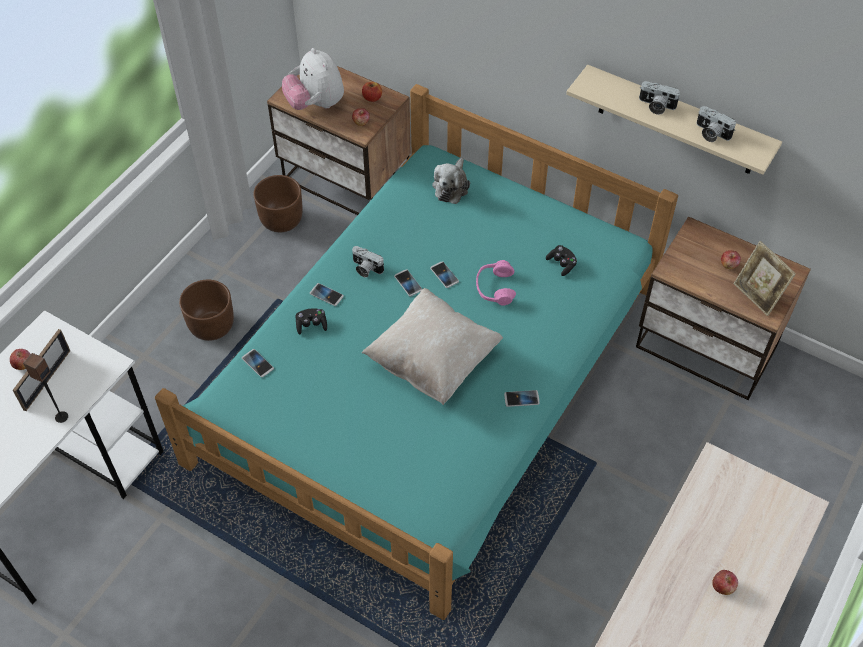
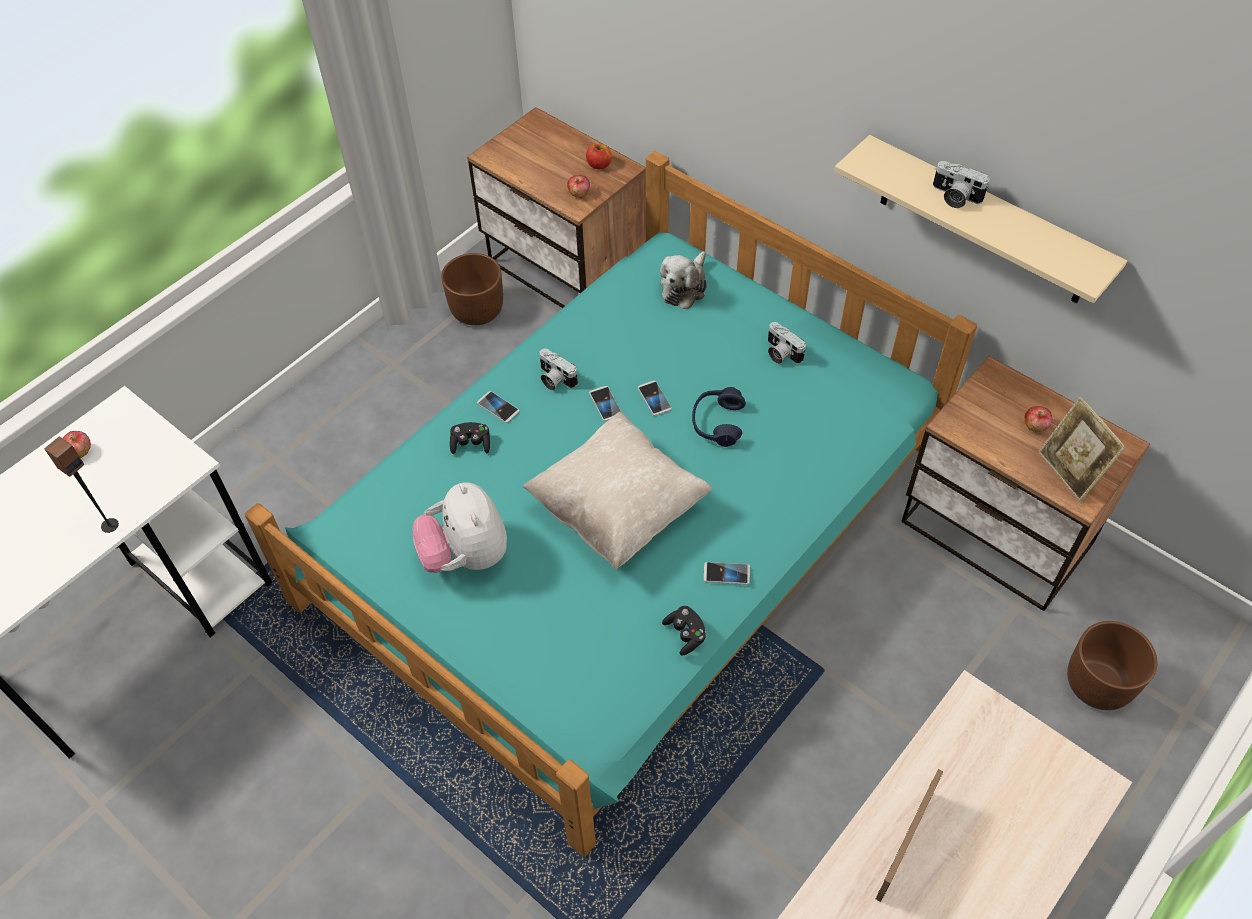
camera: 10 degrees right, 0 degrees up
picture frame [13,329,70,411] -> picture frame moved to [876,769,943,902]
brown planter [179,280,234,341] -> brown planter moved to [1067,621,1157,710]
phone [242,349,274,378] -> none
plush toy [282,48,344,110] -> plush toy moved to [413,482,507,573]
pink headphones [476,260,516,306] -> blue headphones [692,387,746,447]
black game controller [546,245,577,276] -> black game controller moved to [662,606,707,656]
camera [697,106,736,142] -> camera moved to [768,322,806,364]
apple [712,570,738,595] -> none

